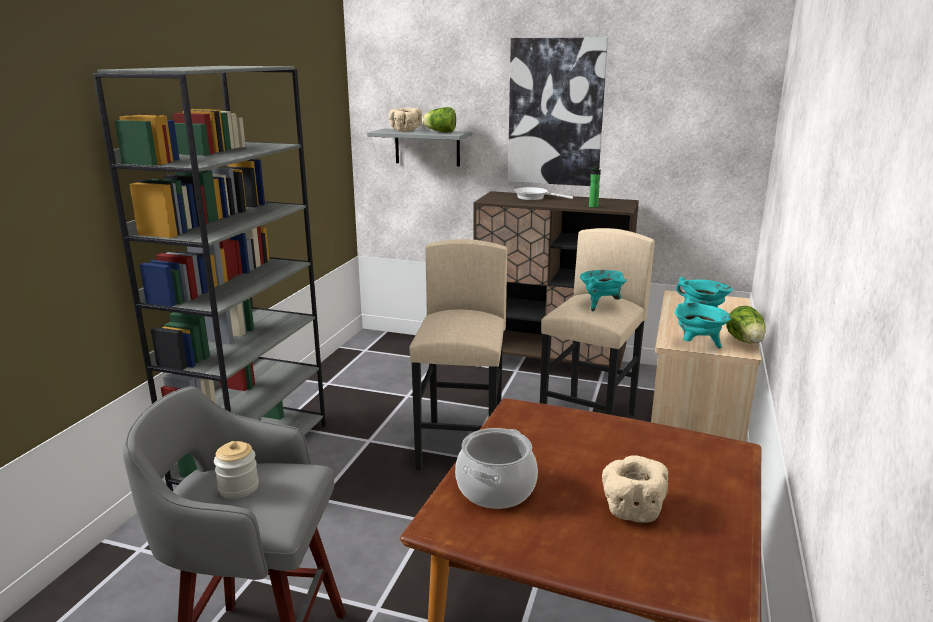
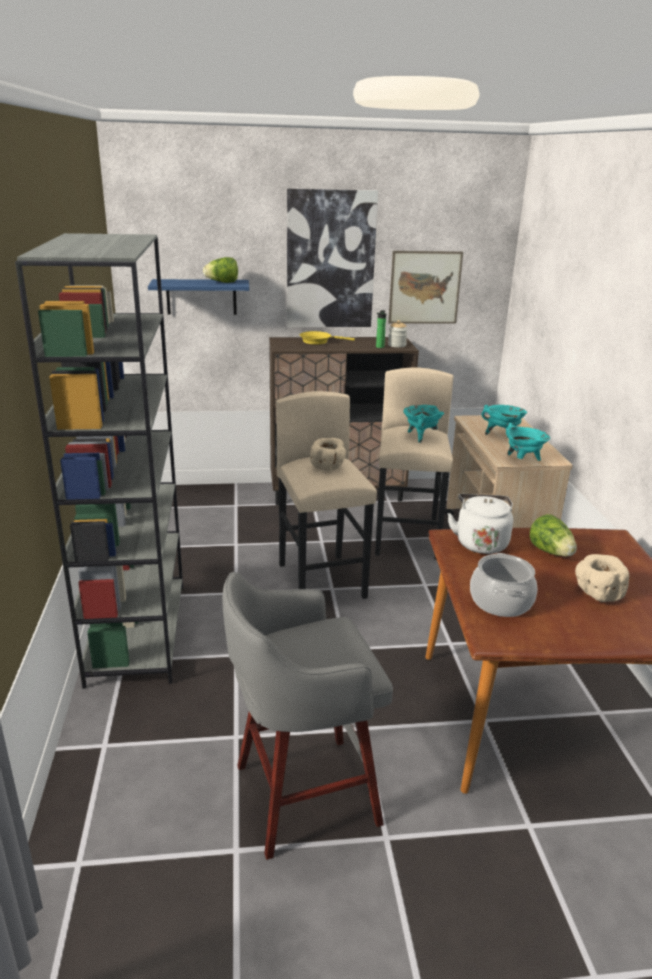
camera: 25 degrees left, 5 degrees up
jar [214,441,259,499] -> jar moved to [388,320,408,348]
grey shelf [367,128,472,166] -> blue shelf [148,279,249,315]
beige bowl [389,108,422,132] -> beige bowl moved to [310,438,346,471]
white frying pan [514,187,573,200] -> yellow frying pan [299,331,355,345]
lettuce [726,306,766,344] -> lettuce moved to [530,514,577,557]
none -> picture [388,251,463,324]
none -> white kettle [447,494,513,554]

